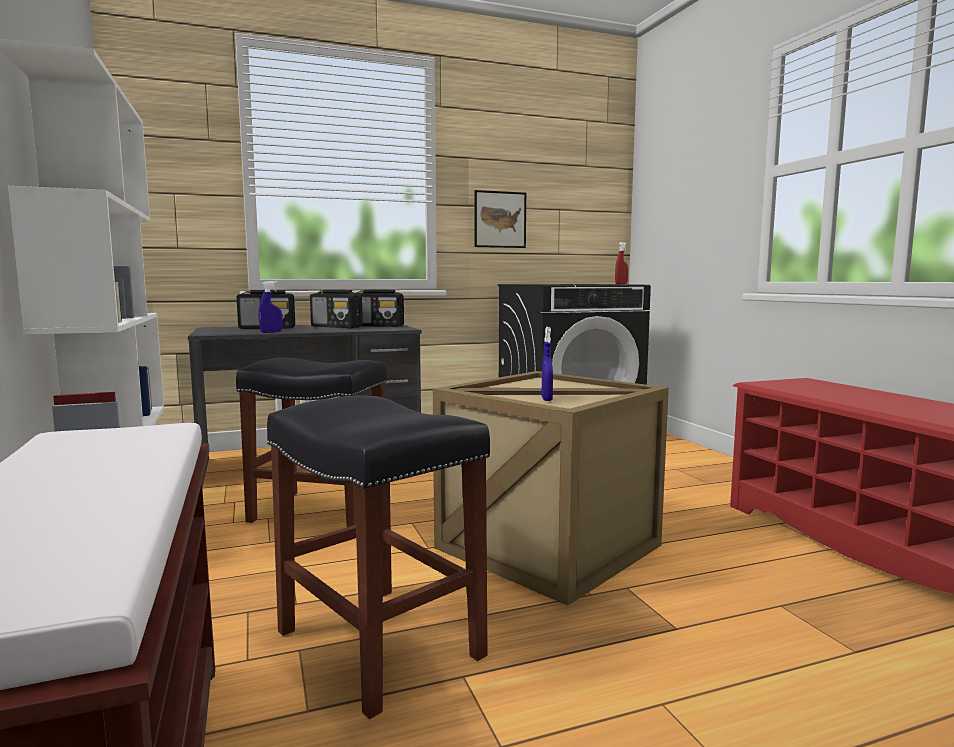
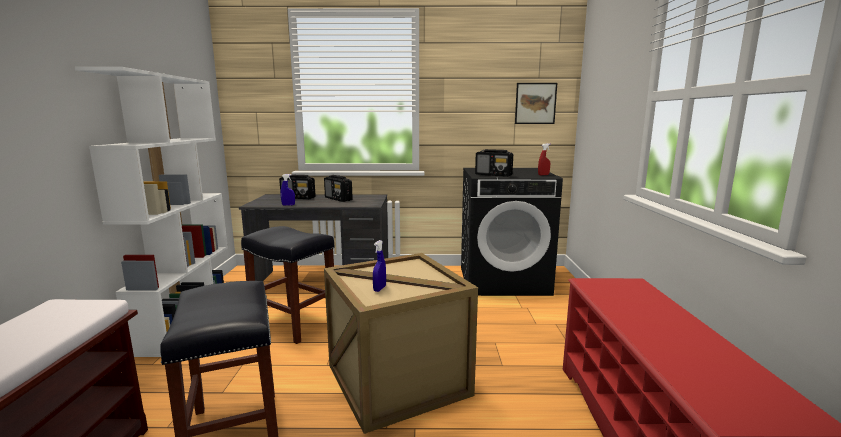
camera: 20 degrees right, 5 degrees up
radio [356,289,404,327] -> radio moved to [475,149,513,177]
picture [474,190,526,248] -> picture moved to [515,83,557,124]

